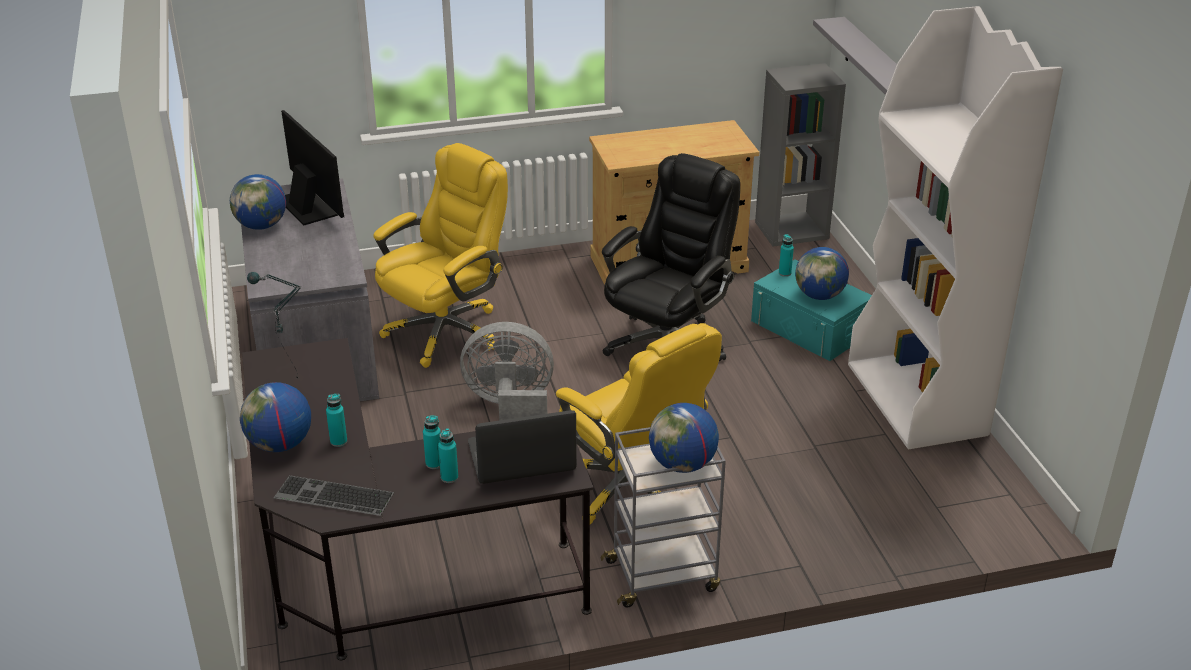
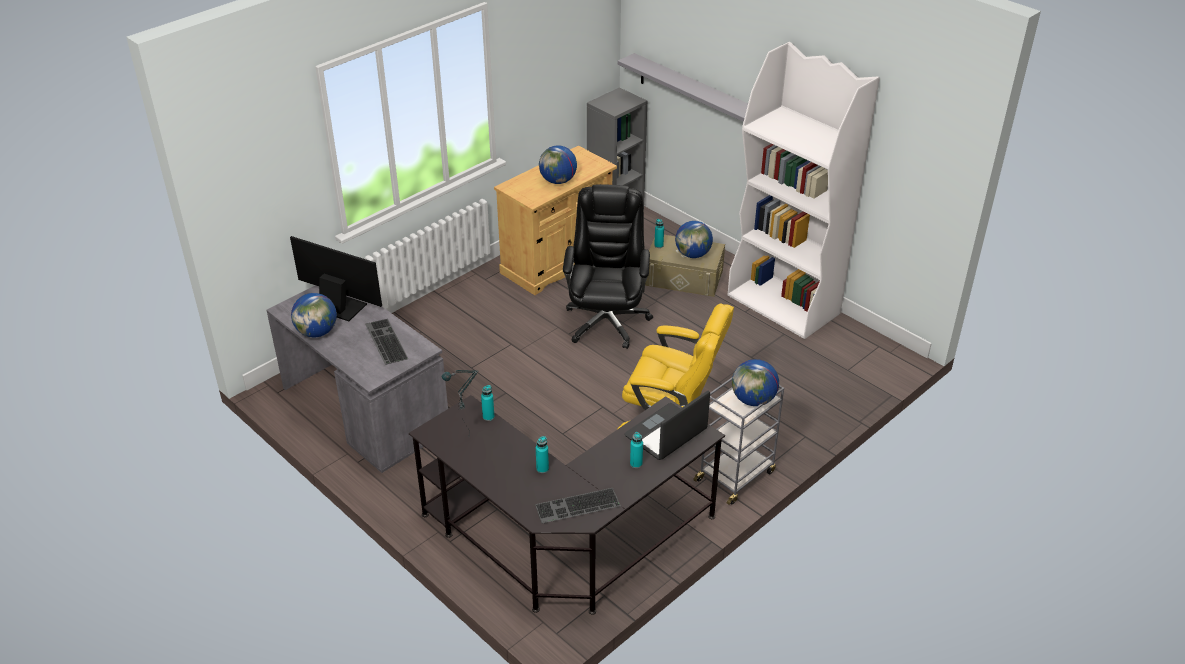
camera: 30 degrees left, 5 degrees up
globe [240,382,311,452] -> globe moved to [539,145,577,184]
yellow office chair [373,143,508,368] -> none
turquoise bottle [423,416,441,469] -> turquoise bottle moved to [481,385,495,421]
grey fan [460,322,554,421] -> none
turquoise storage box [751,260,872,361] -> beige storage box [645,235,725,297]
none -> keyboard [365,319,408,364]

